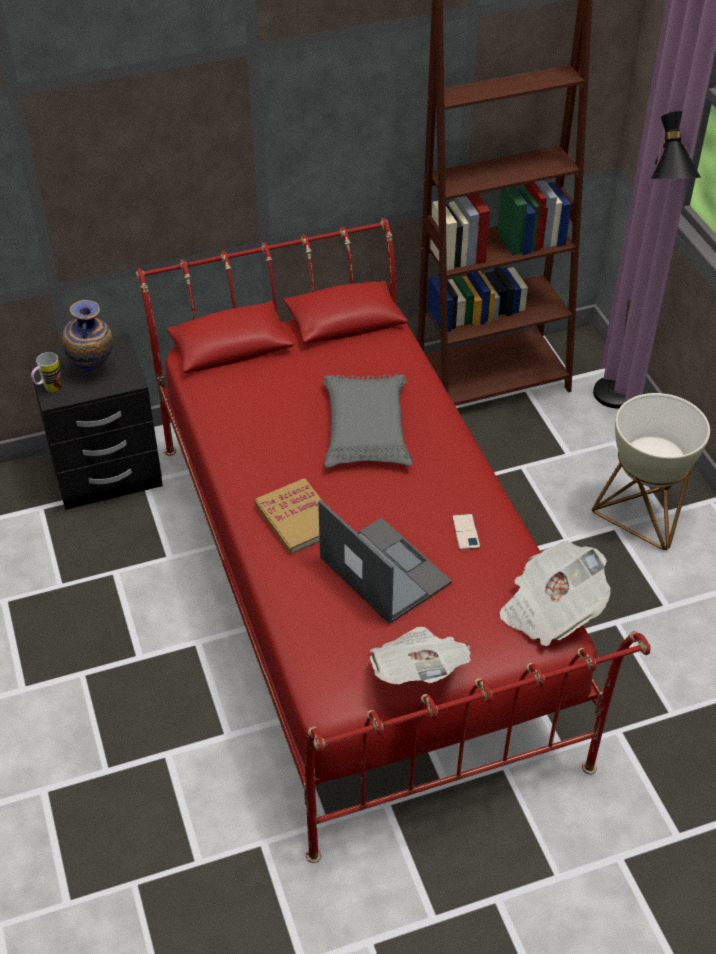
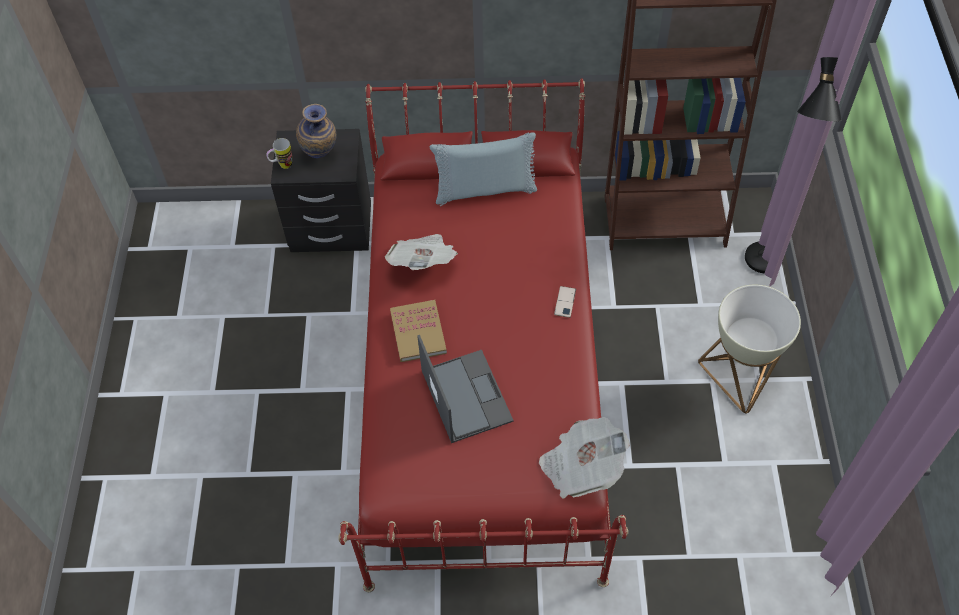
camera: 20 degrees right, 10 degrees up
grey pillow [323,374,413,468] -> none
newspaper [370,627,471,684] -> newspaper moved to [385,234,458,270]
phone [452,514,480,550] -> phone moved to [554,286,576,318]
none -> blue pillow [430,132,537,206]

